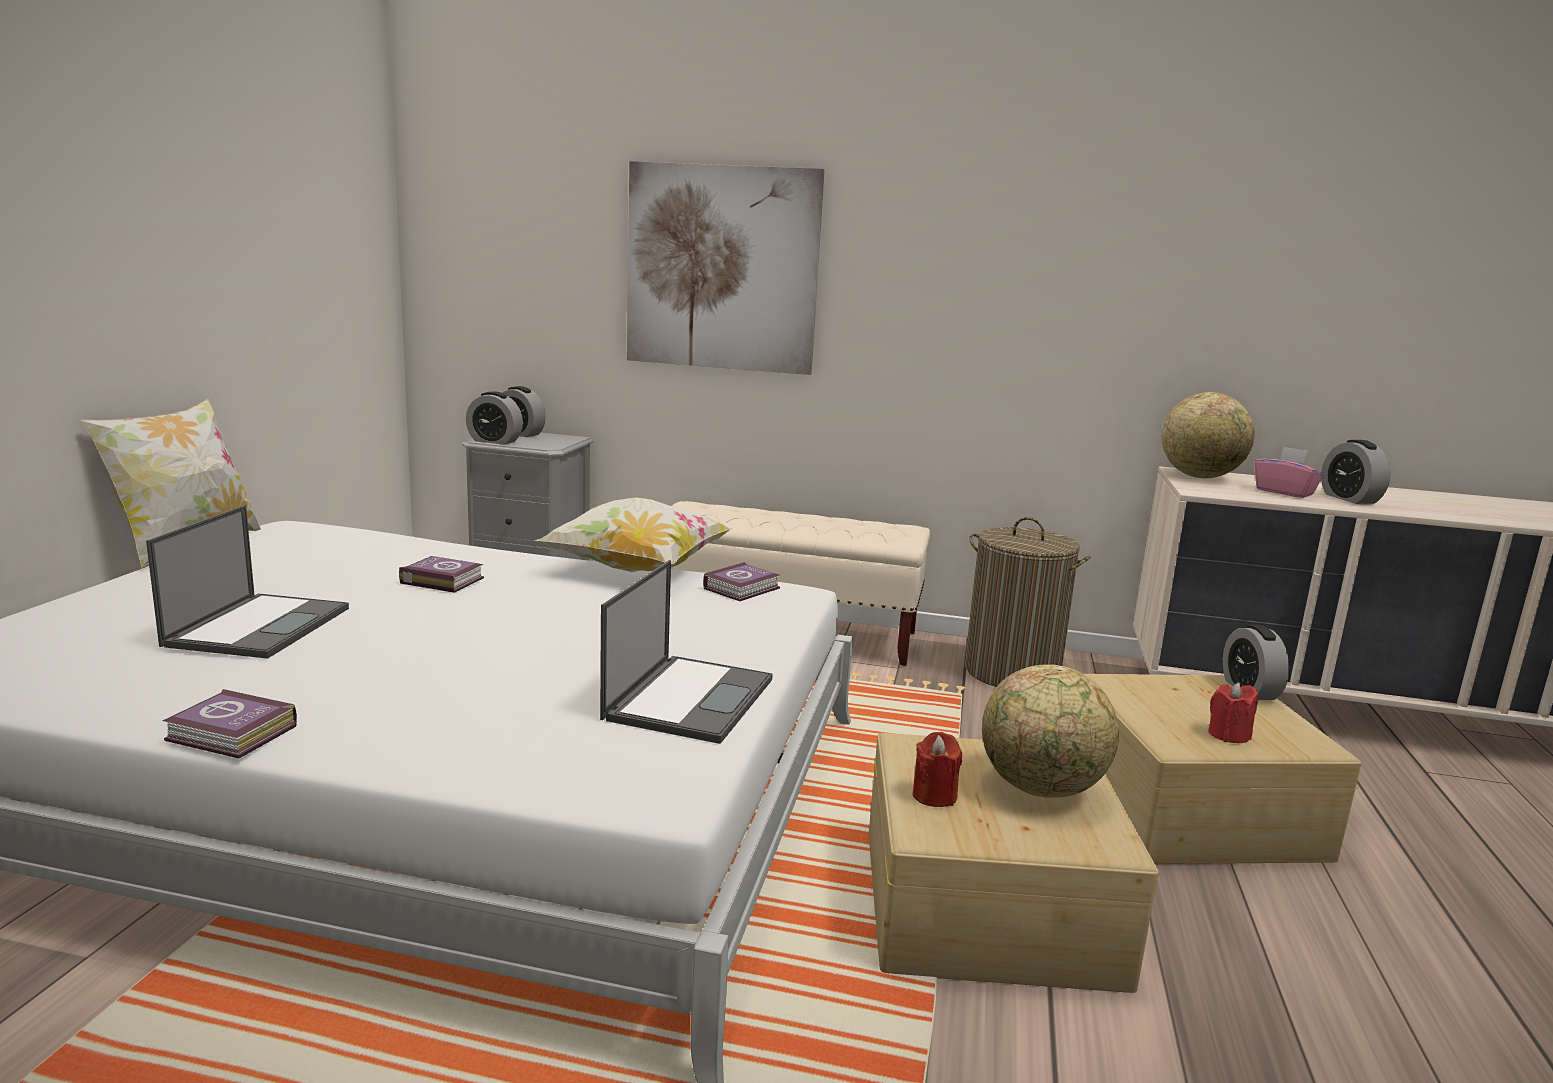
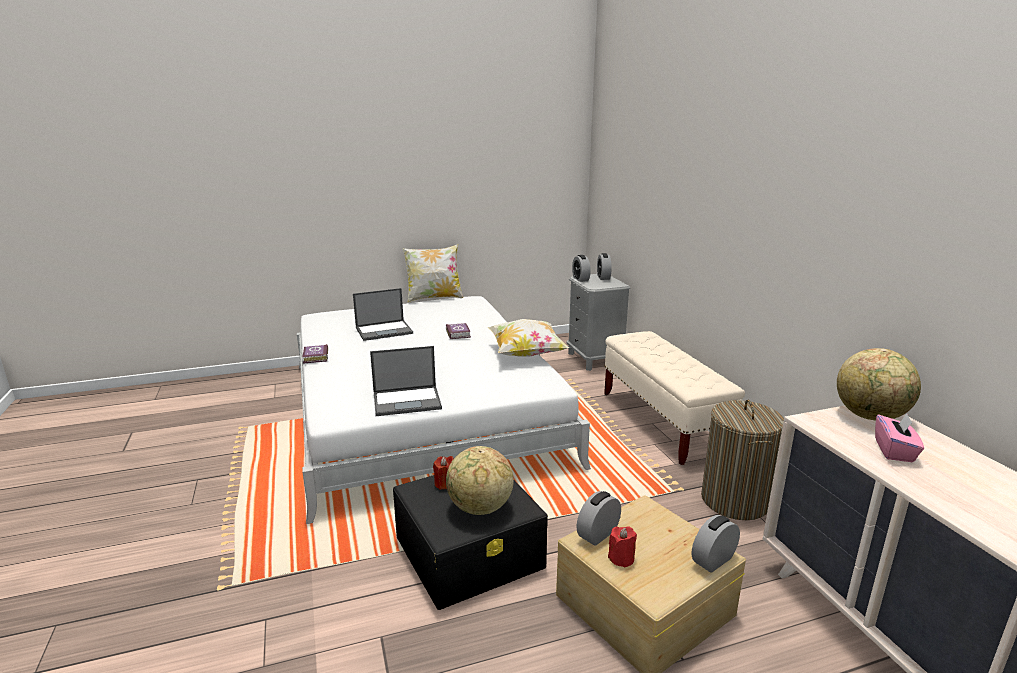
camera: 60 degrees right, 5 degrees up
picture [627,161,825,375] -> none
book [703,562,780,601] -> none
beige storage box [869,733,1159,993] -> black storage box [393,475,548,610]
alarm clock [1322,440,1391,504] -> alarm clock moved to [576,491,621,546]

